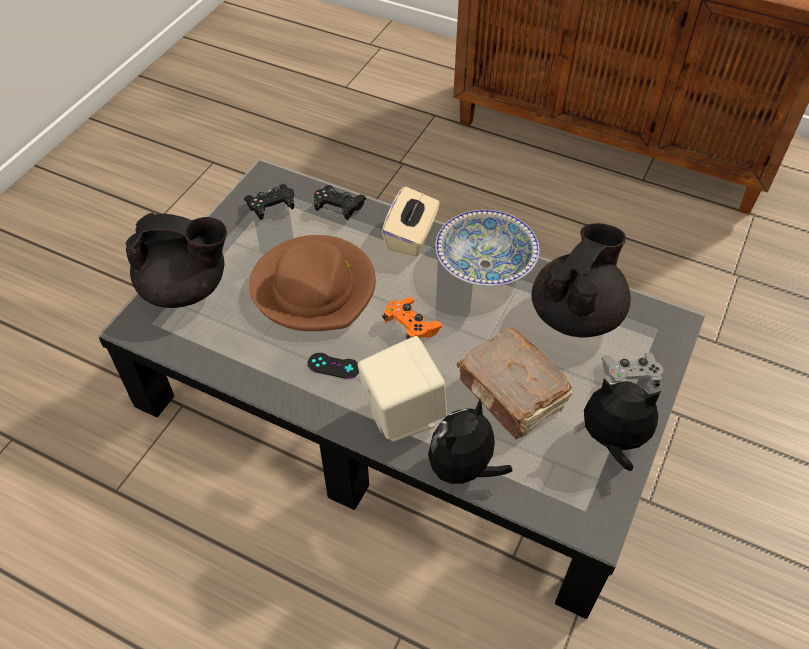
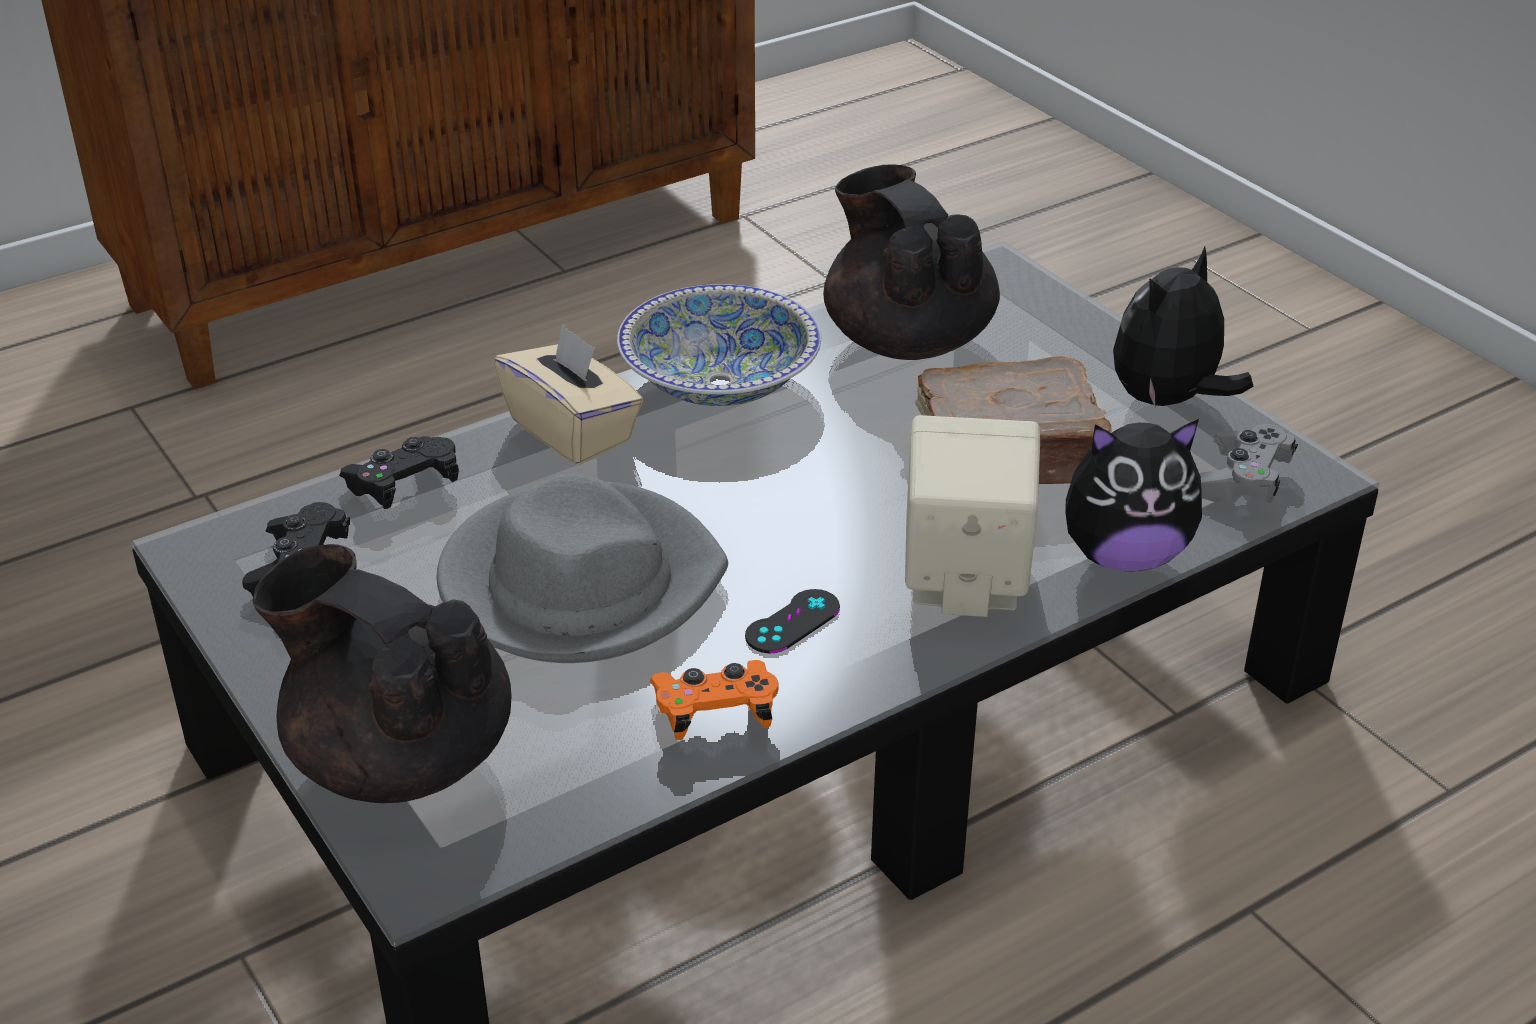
camera: 60 degrees left, 15 degrees down
black teapot [125,212,227,308] -> black teapot turned 90 degrees counterclockwise [253,544,511,803]
brown hat [249,235,376,331] -> grey hat [436,473,728,663]
orange game controller [382,297,442,339] -> orange game controller moved to [650,660,778,740]
plush toy [428,399,513,492] -> plush toy turned 75 degrees counterclockwise [1065,419,1202,571]
grey game controller [601,352,664,388] -> grey game controller moved to [1199,424,1298,503]

